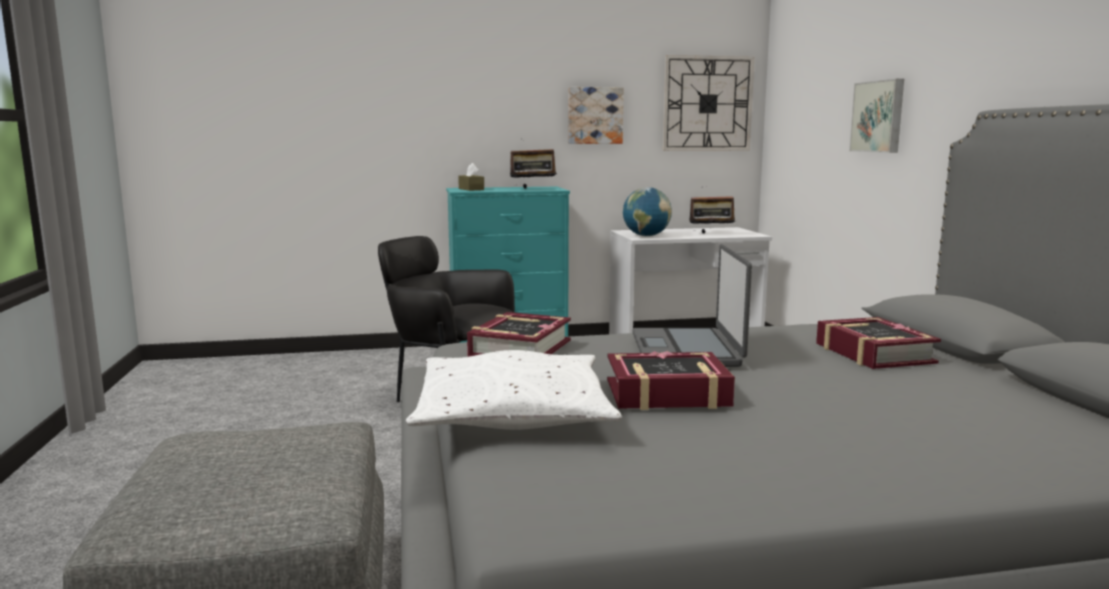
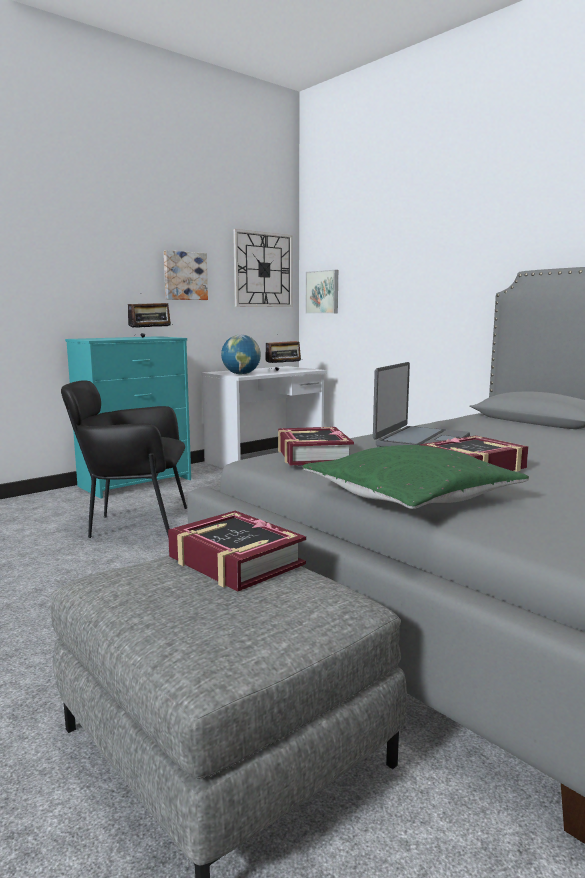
camera: 30 degrees left, 0 degrees up
white pillow [406,350,622,430] -> green pillow [303,445,529,509]
brown tissue box [458,163,484,191] -> none
laptop [632,244,752,367] -> laptop turned 120 degrees counterclockwise [373,362,470,447]
book [816,317,941,369] -> book moved to [168,511,306,592]
picture [849,79,904,153] -> picture moved to [306,270,338,313]

